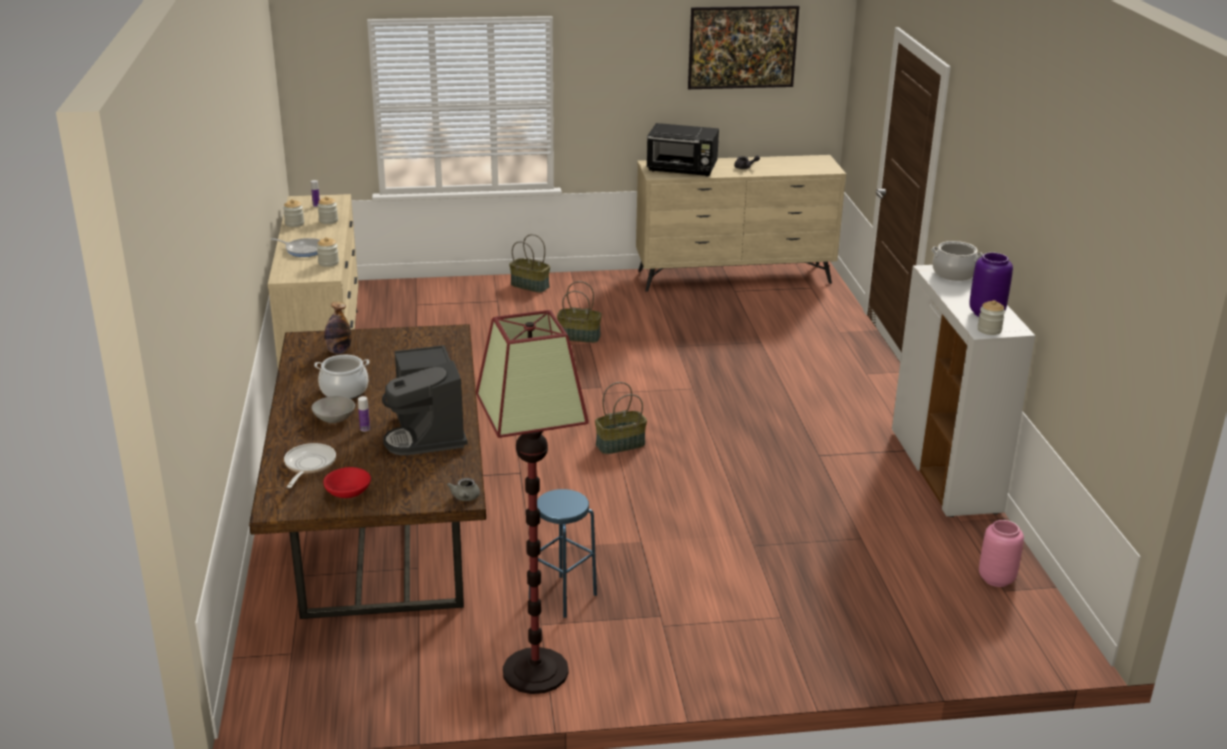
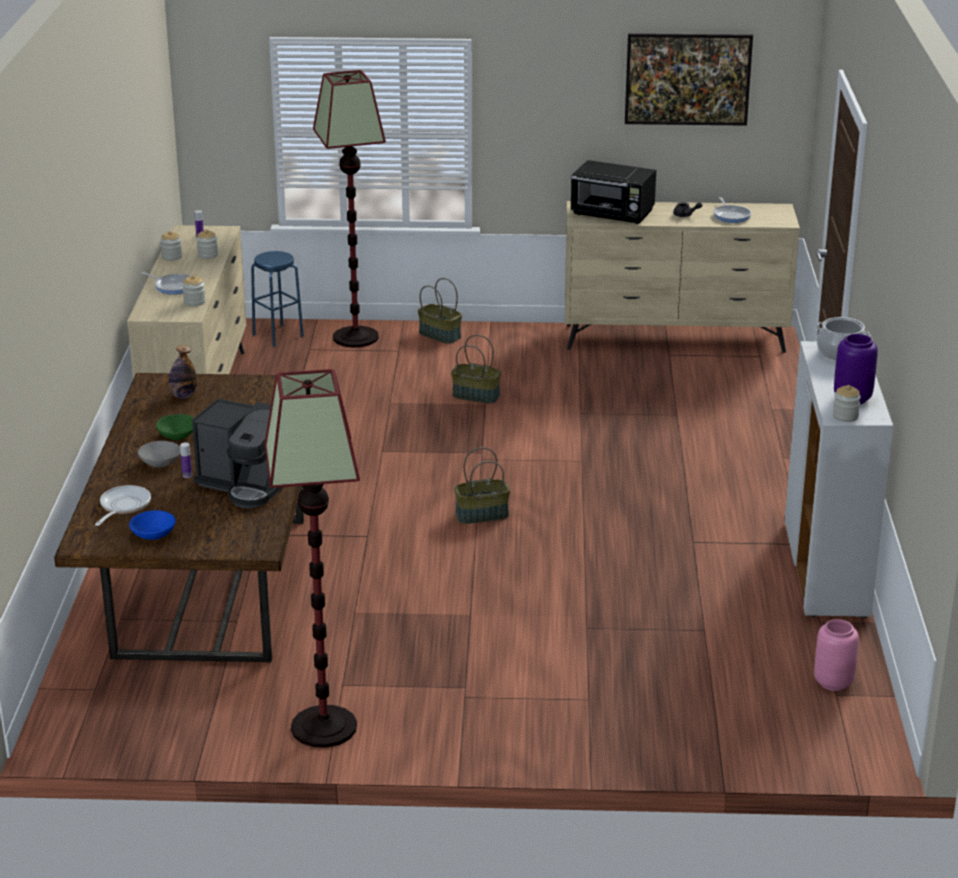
camera: 10 degrees right, 0 degrees up
cooking pot [314,355,369,399] -> green bowl [156,414,194,440]
red bowl [323,467,371,498] -> blue bowl [129,510,176,540]
coffee machine [382,345,468,456] -> coffee machine turned 60 degrees counterclockwise [192,398,283,509]
grey teapot [447,478,480,501] -> none
blue stool [529,489,597,618] -> blue stool moved to [251,251,304,347]
none -> floor lamp [313,70,386,347]
none -> frying pan [713,197,751,223]

